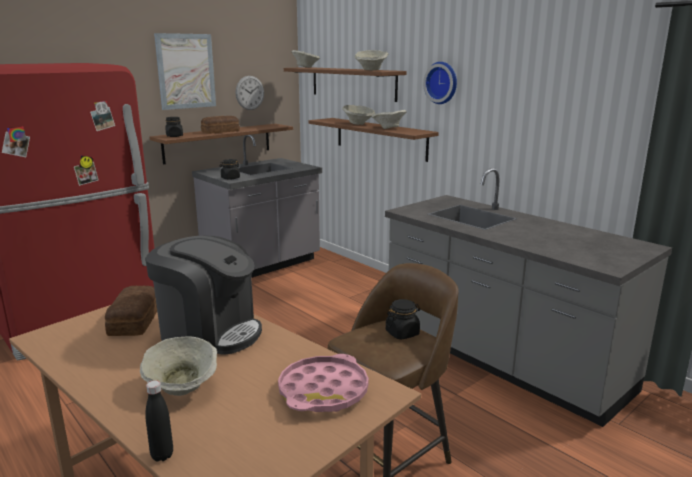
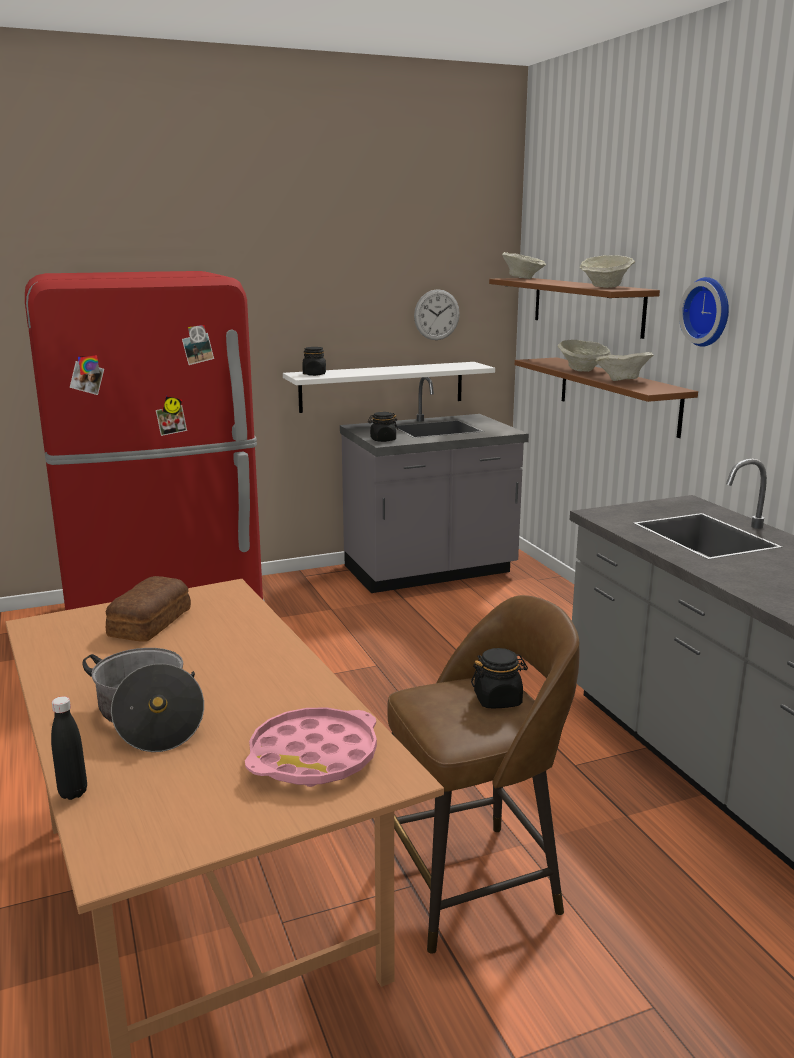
camera: 20 degrees right, 0 degrees up
beige bowl [140,336,217,396] -> cooking pot [82,648,204,752]
coffee machine [145,236,262,354] -> none
brown shelf [150,124,293,165] -> white shelf [283,362,495,413]
picture [154,33,216,110] -> none
bread [201,116,240,134] -> none

